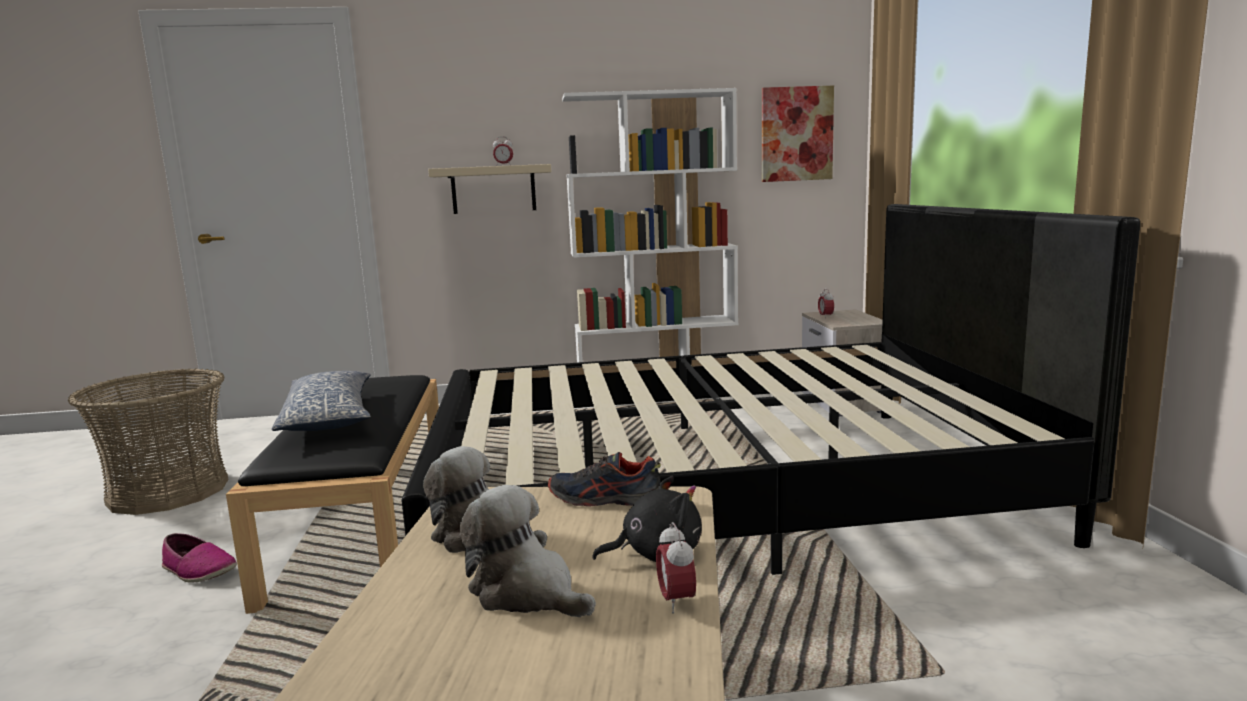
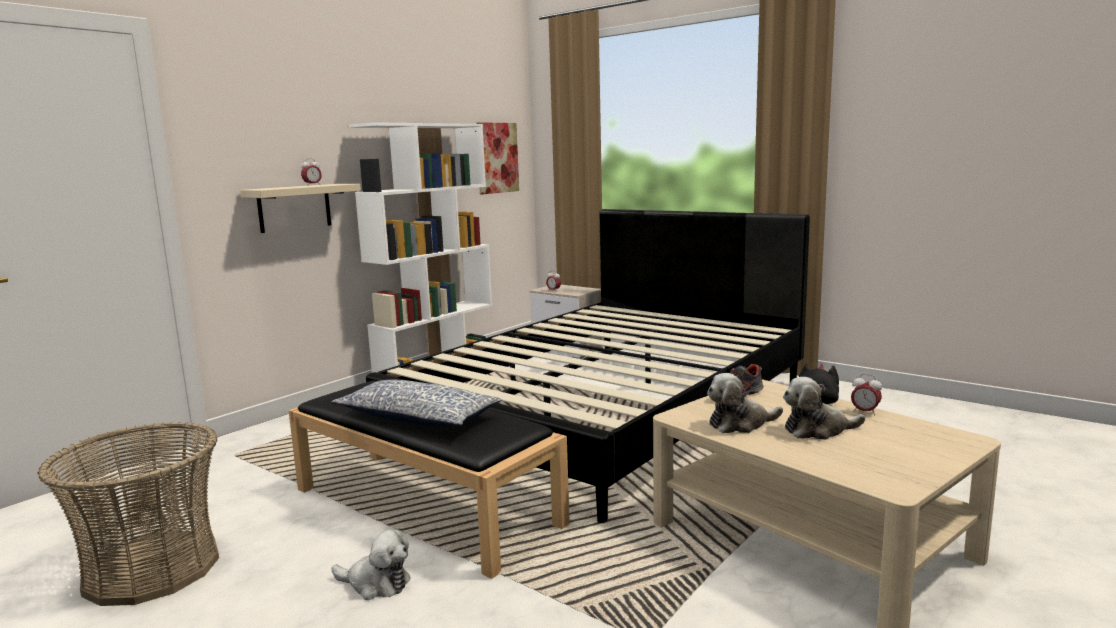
camera: 45 degrees left, 0 degrees up
shoe [162,533,237,583] -> plush toy [331,530,411,600]

